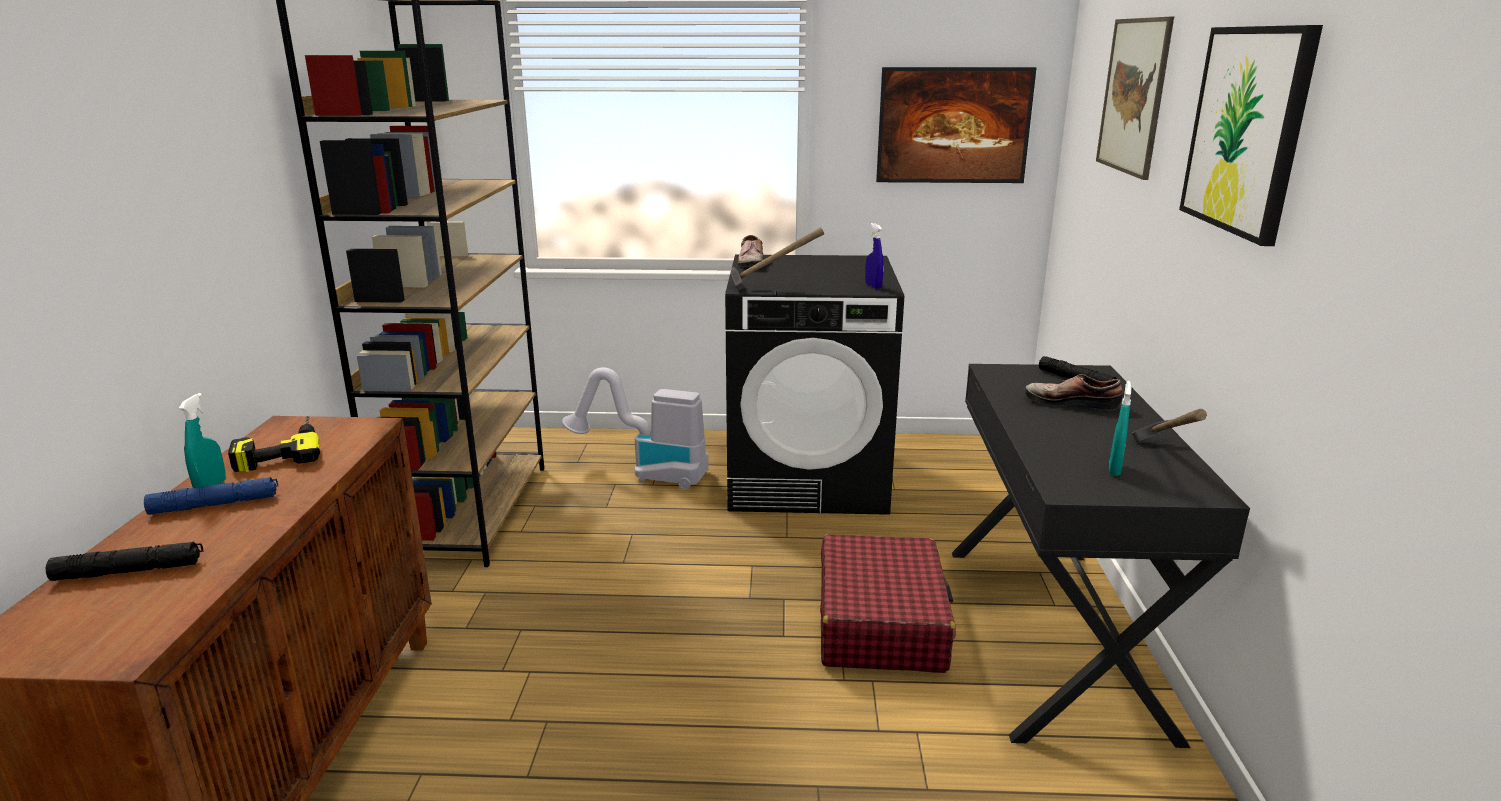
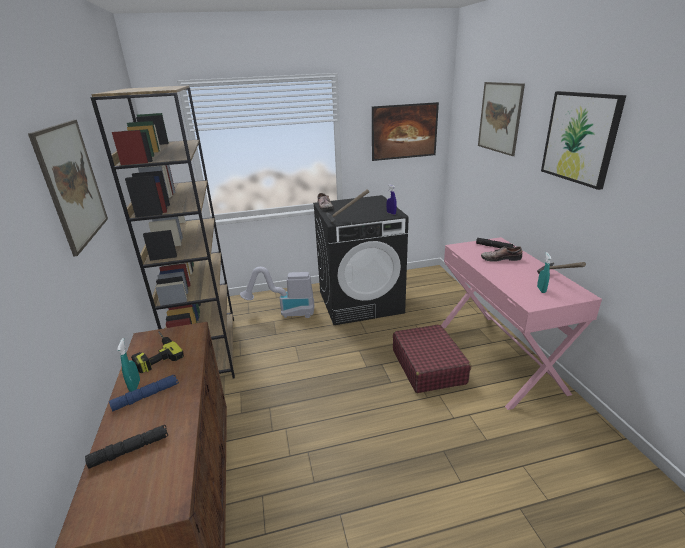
camera: 15 degrees left, 5 degrees up
black desk [952,364,1250,748] -> pink desk [441,237,602,410]
none -> picture [28,120,108,257]

